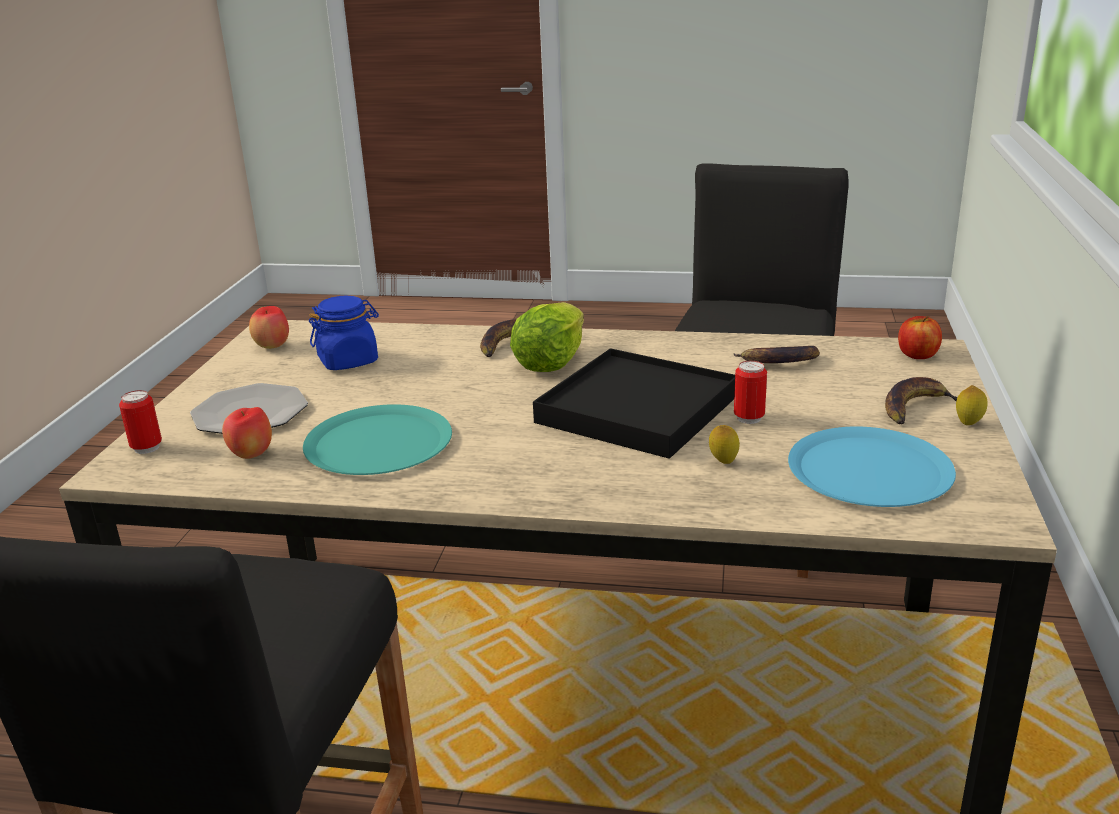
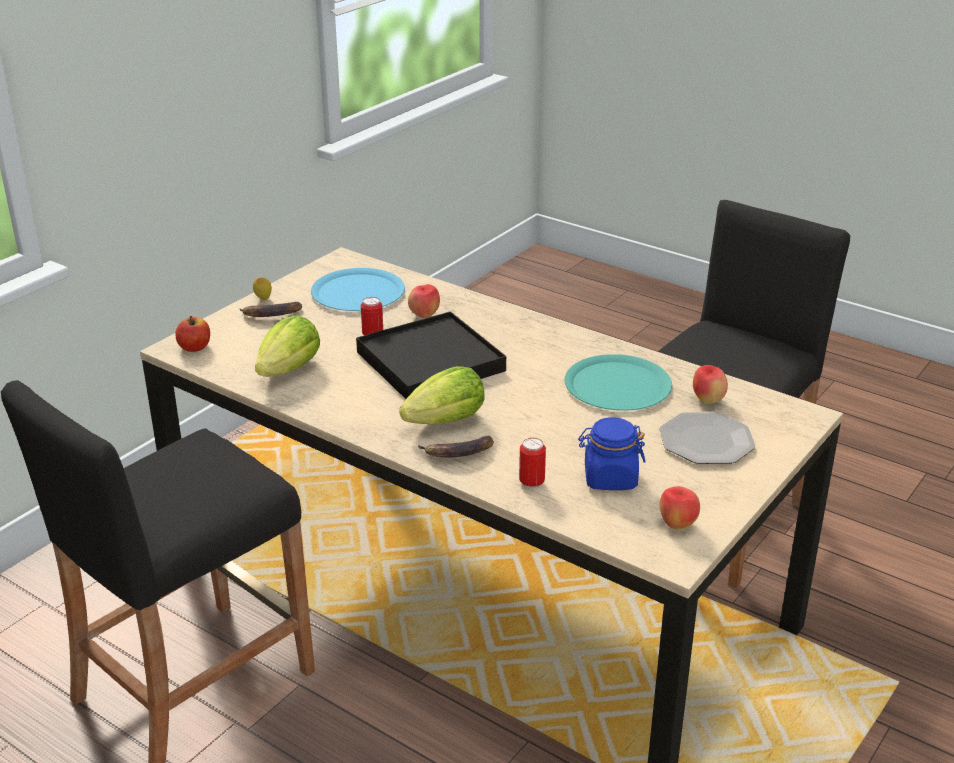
camera: 155 degrees left, 5 degrees up
can [119,390,162,454] -> can moved to [519,438,546,489]
lemon [709,425,740,464] -> apple [408,284,440,318]
banana [733,346,820,363] -> lettuce [255,315,320,377]

